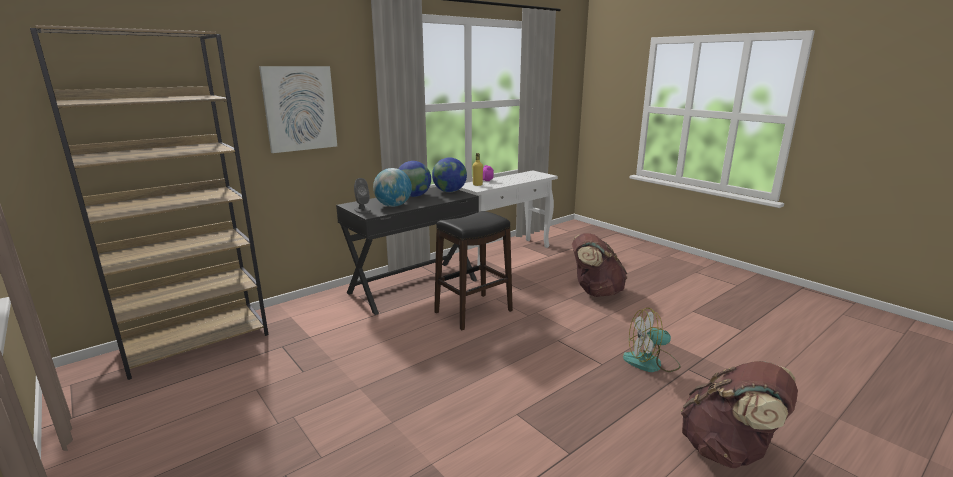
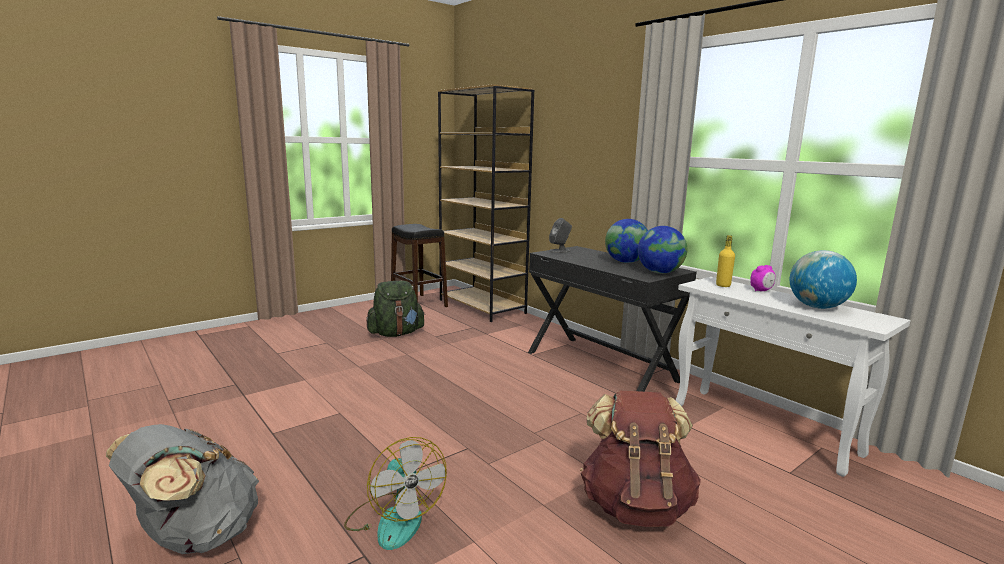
camera: 90 degrees right, 5 degrees down
picture [259,66,337,153] -> none
globe [373,168,412,207] -> globe moved to [790,250,857,309]
black stool [434,211,513,330] -> black stool moved to [391,224,448,307]
fan [623,308,681,372] -> fan turned 150 degrees clockwise [344,437,447,550]
brown backpack [681,361,798,468] -> grey backpack [106,424,259,554]
none -> green backpack [366,281,425,337]

